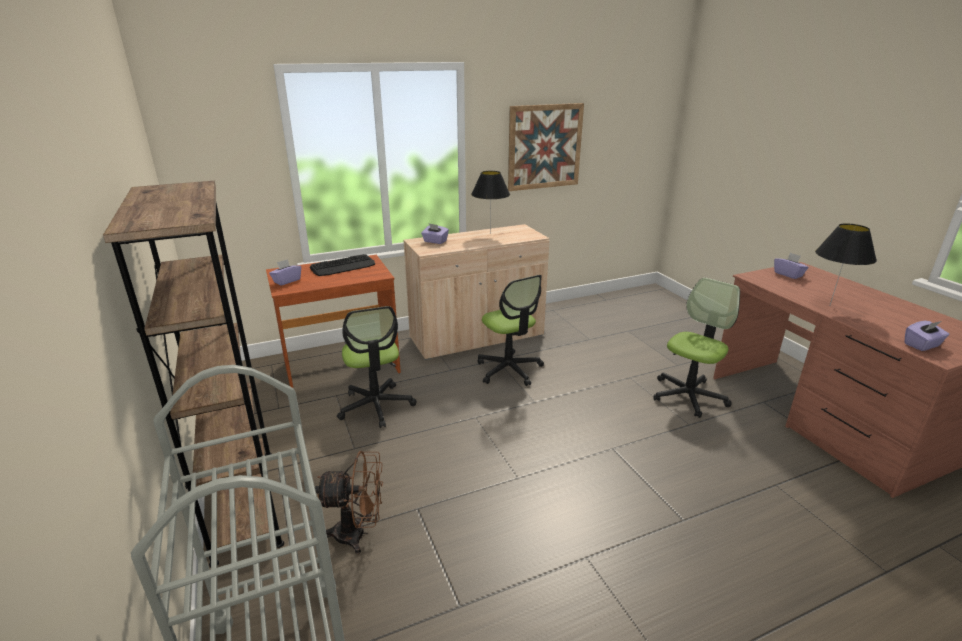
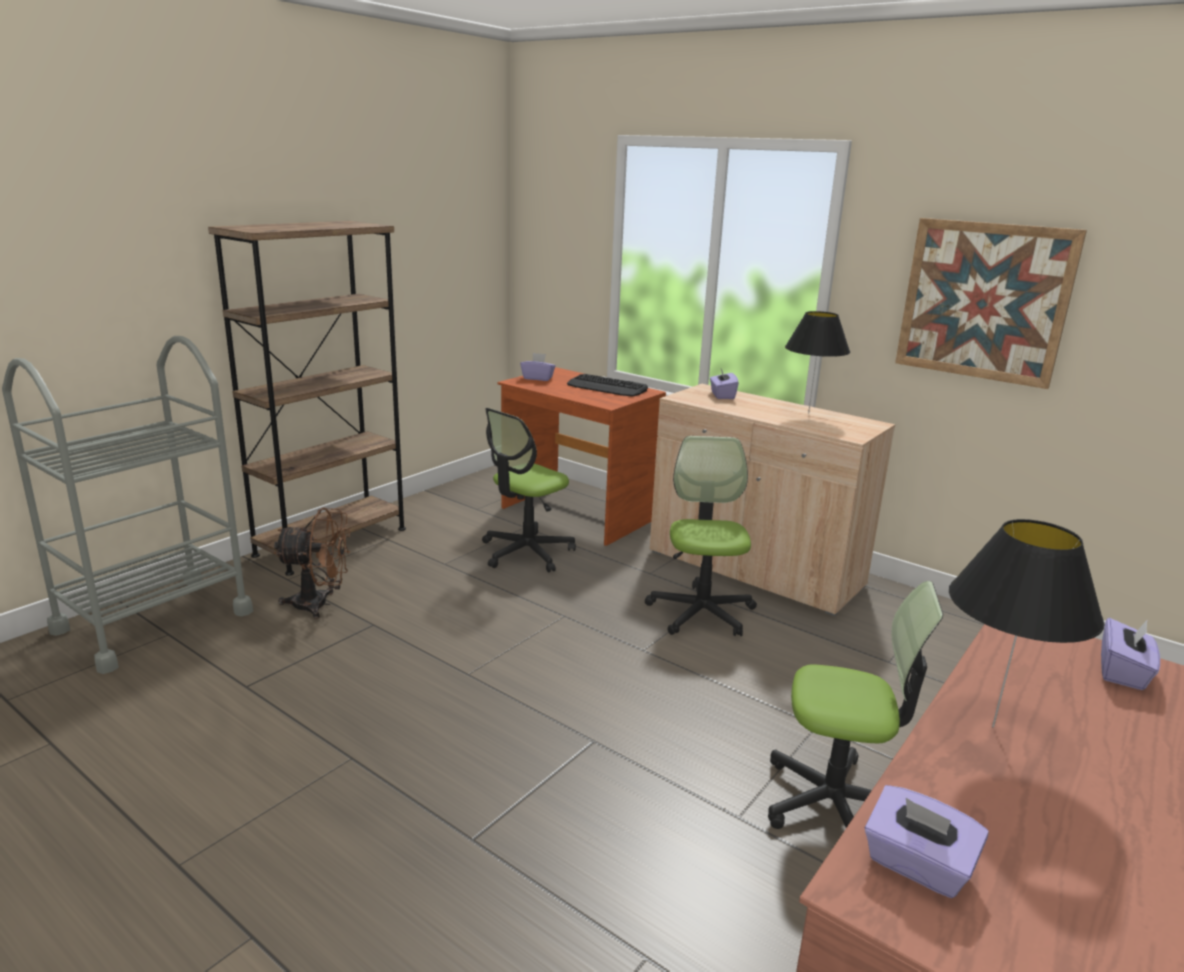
camera: 60 degrees right, 5 degrees down
brown fan [315,451,383,554] -> brown fan turned 60 degrees counterclockwise [274,507,351,619]
office chair [478,275,544,386] -> office chair turned 150 degrees clockwise [645,436,757,636]

